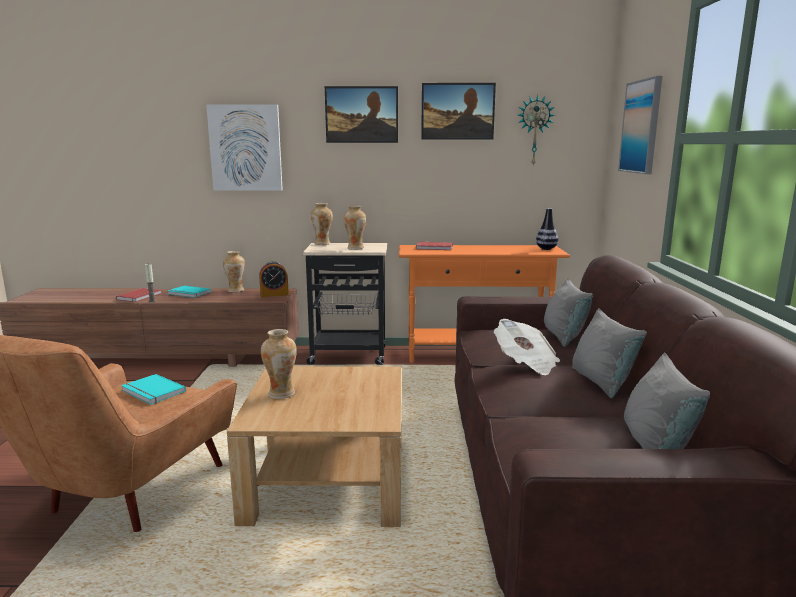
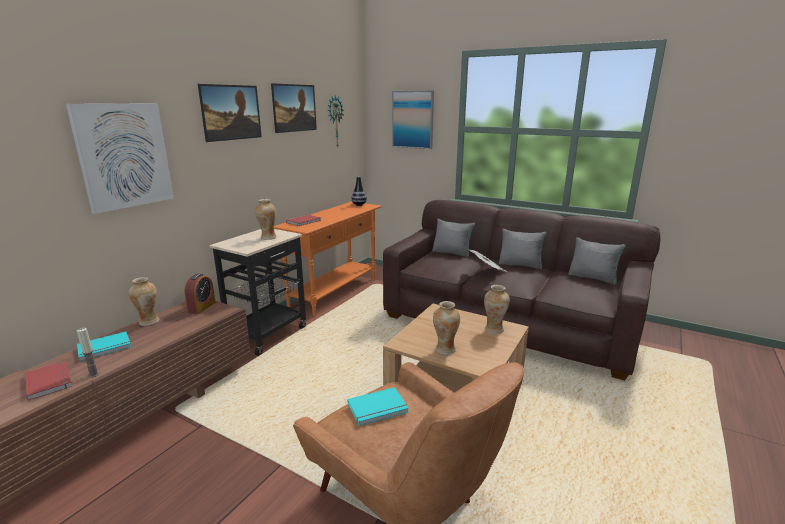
camera: 60 degrees left, 5 degrees up
vase [311,203,333,245] -> vase moved to [484,285,510,334]

